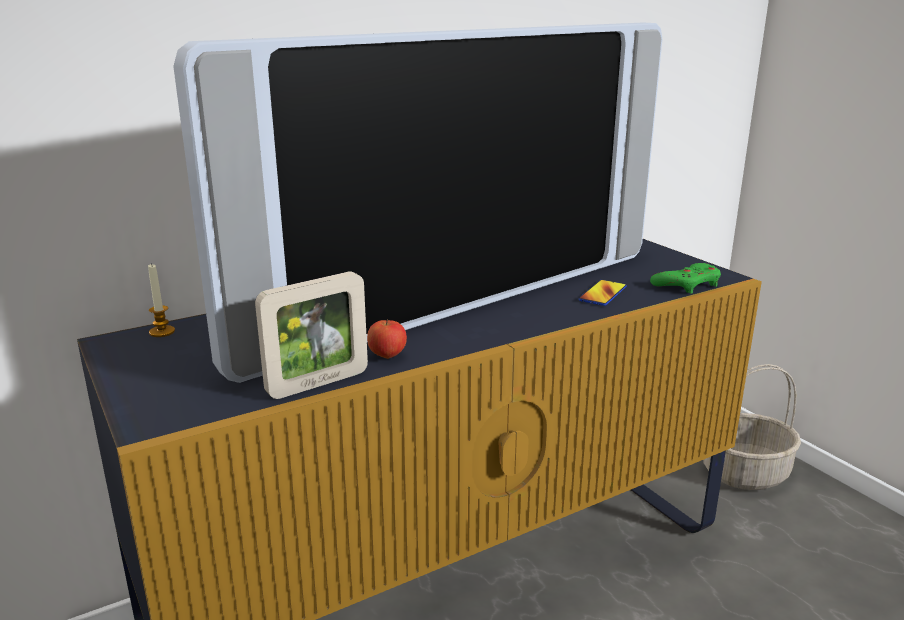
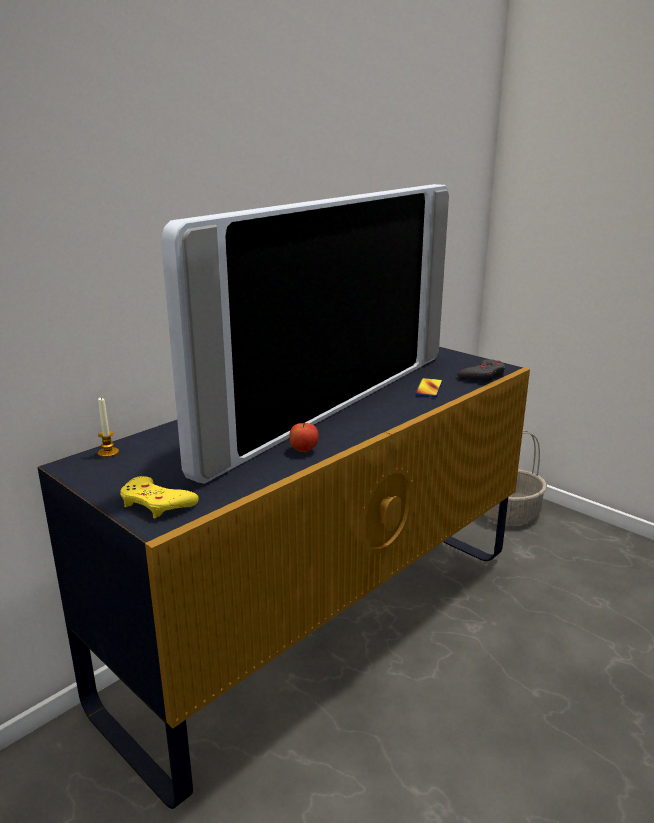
camera: 15 degrees left, 0 degrees up
picture frame [255,271,368,399] -> none
green game controller [650,263,721,294] -> grey game controller [457,359,505,382]
none -> yellow game controller [120,476,199,518]

